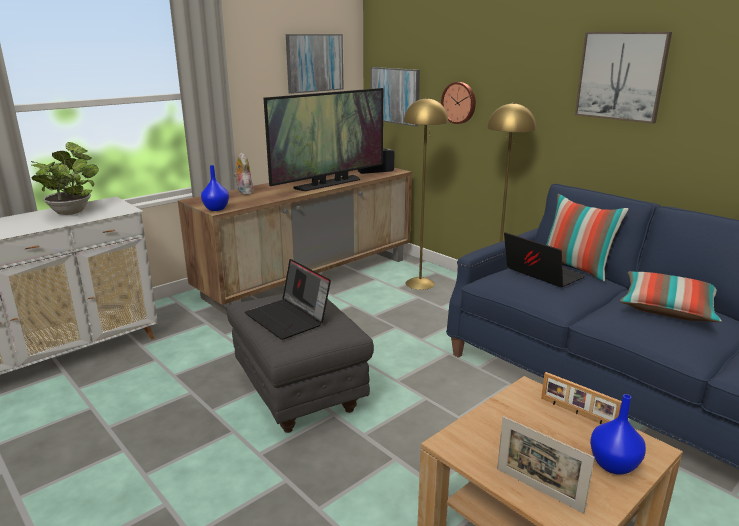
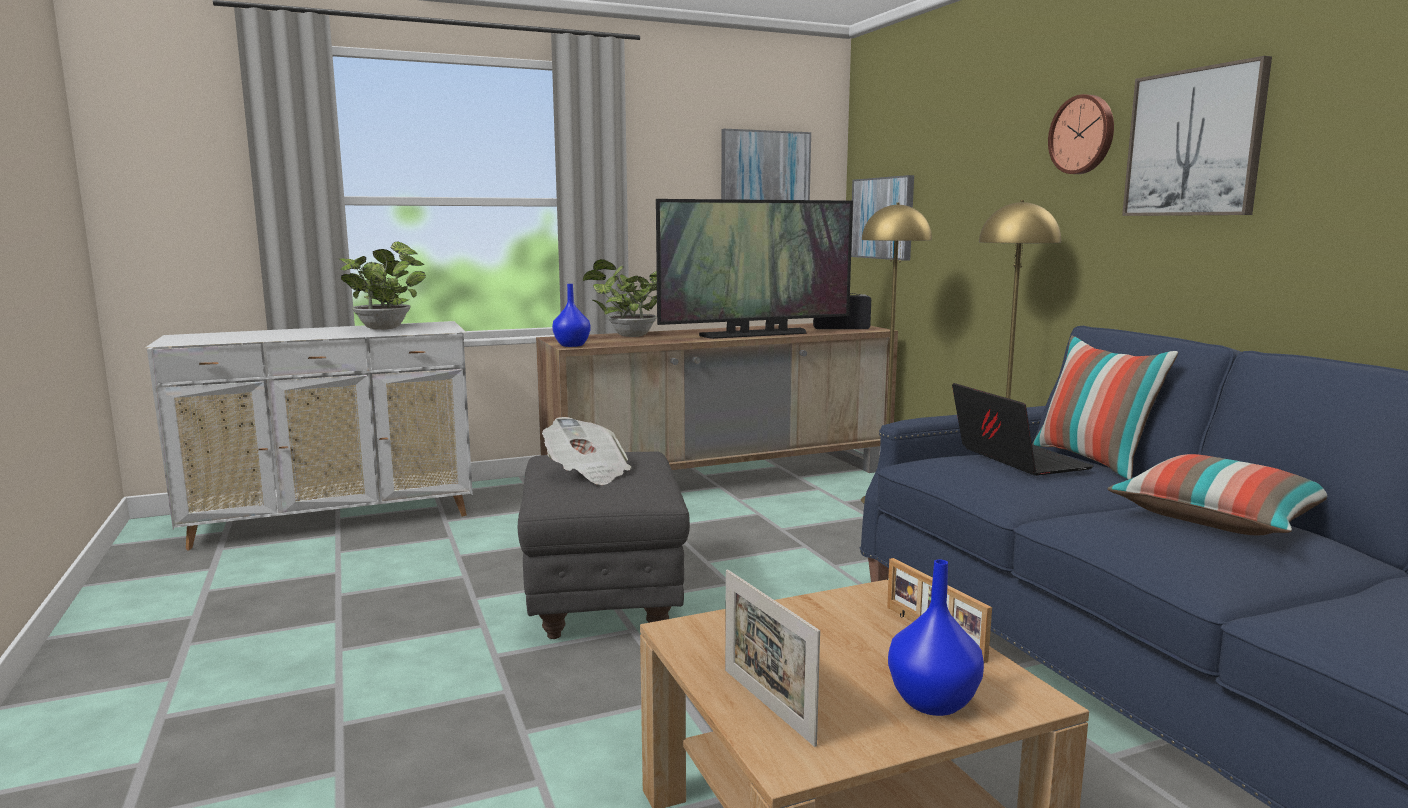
camera: 20 degrees right, 10 degrees down
plush toy [234,153,253,195] -> potted plant [583,259,657,337]
laptop [245,259,331,340] -> newspaper [542,417,632,485]
wall clock [441,82,476,124] -> wall clock moved to [1048,94,1114,174]

